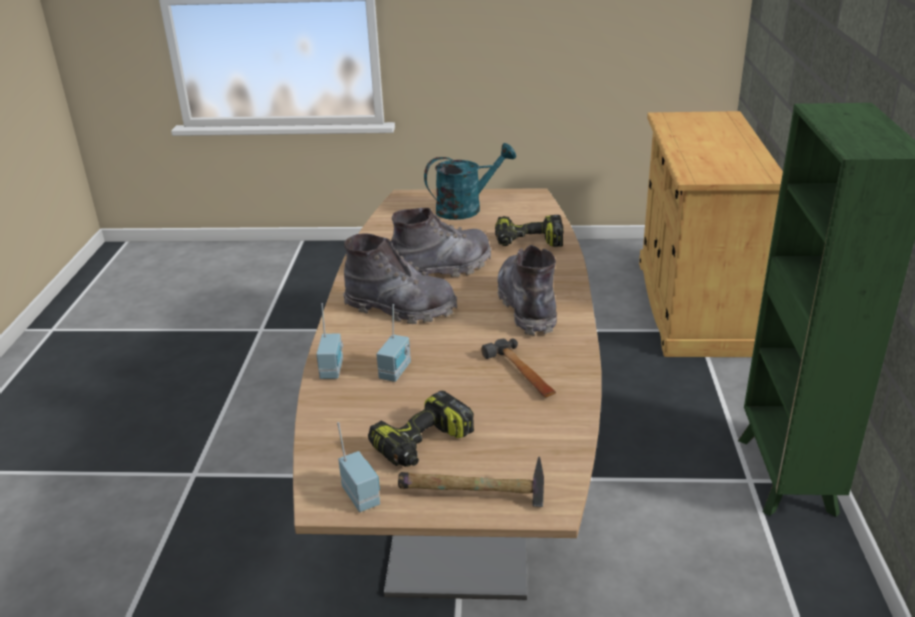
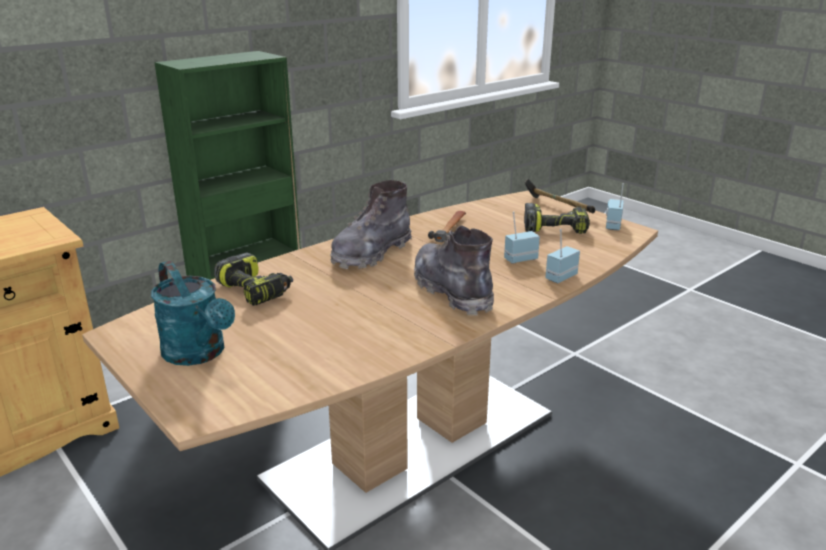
camera: 135 degrees left, 5 degrees down
grey boot [391,208,491,277] -> none
turquoise watering can [424,143,516,220] -> turquoise watering can turned 150 degrees counterclockwise [151,261,235,366]

